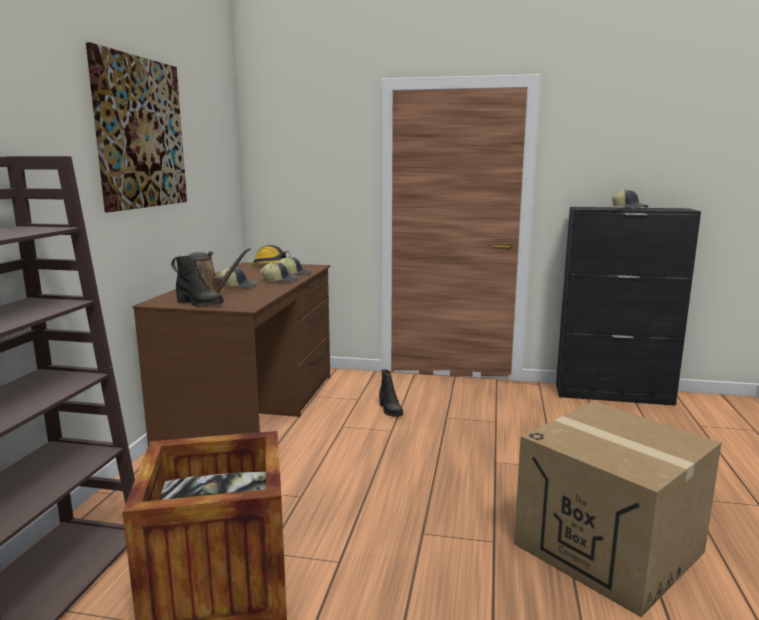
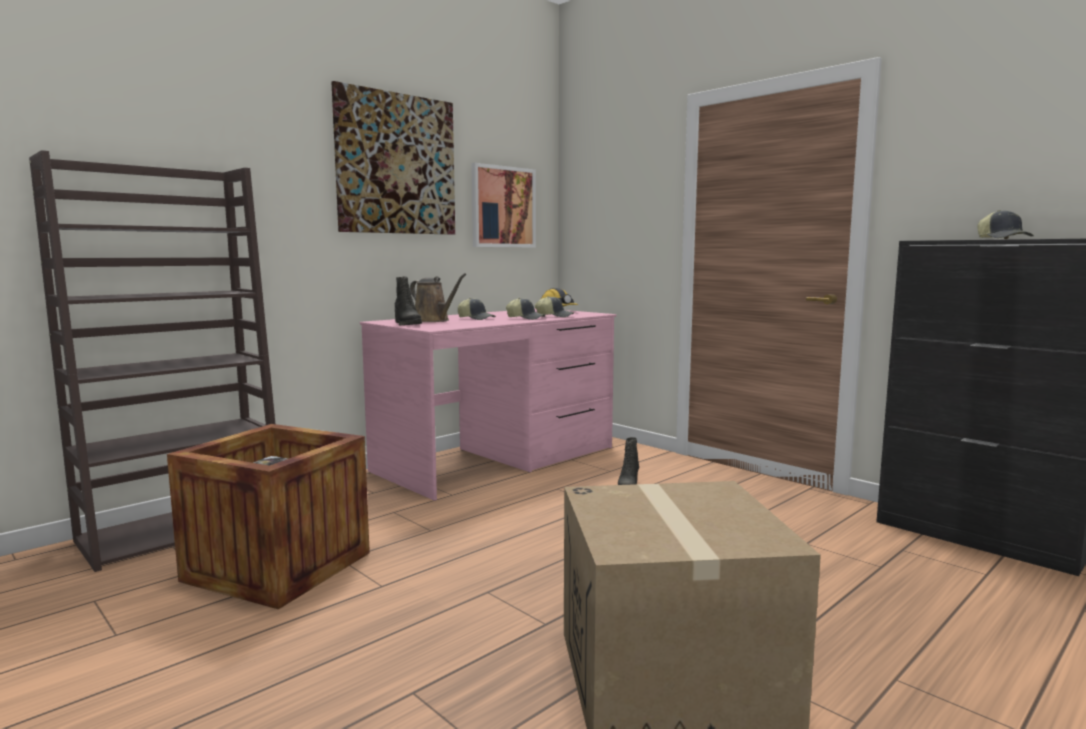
camera: 35 degrees right, 5 degrees down
brown desk [132,262,330,446] -> pink desk [360,309,616,501]
none -> picture [471,163,536,248]

